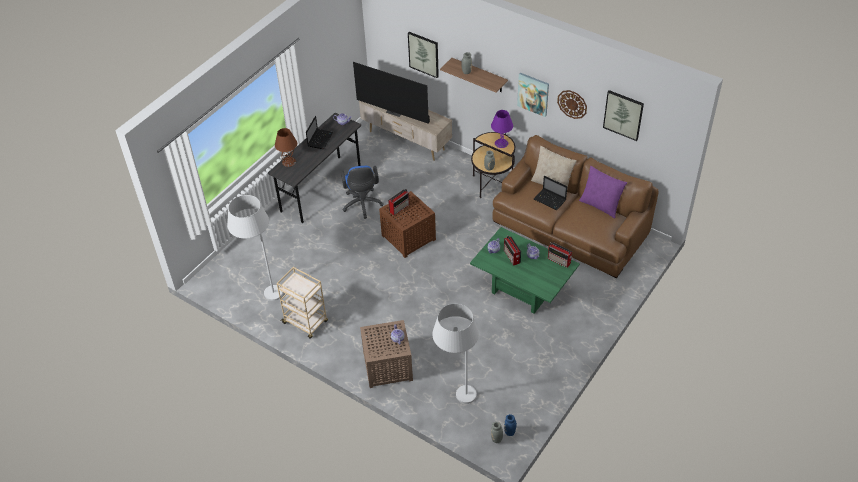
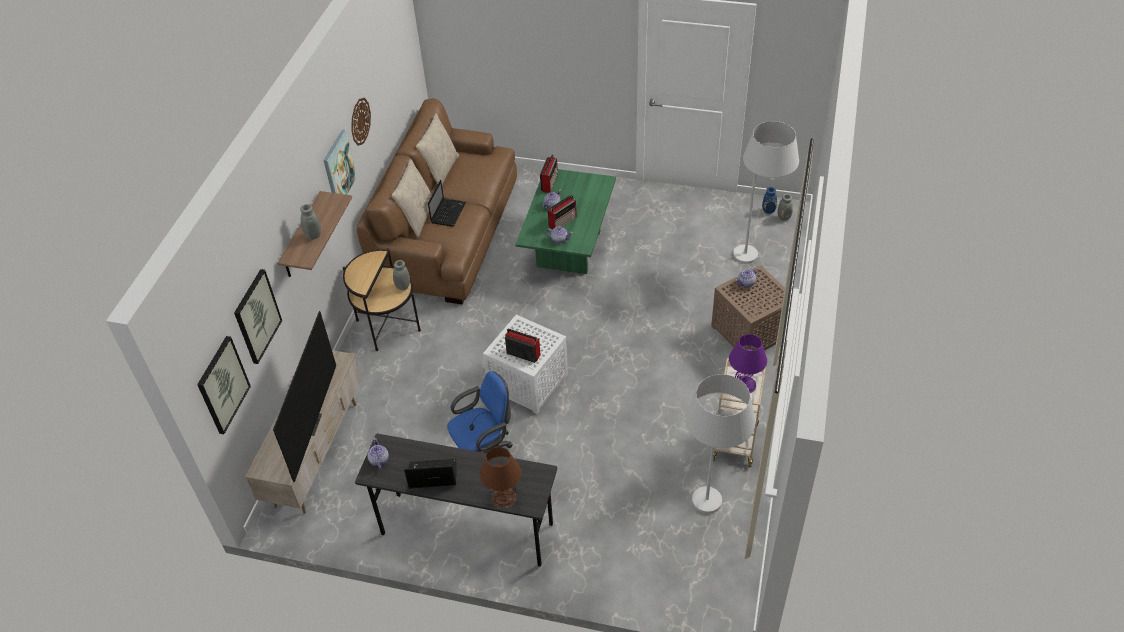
camera: 110 degrees left, 0 degrees up
brown side table [379,191,436,258] -> white side table [483,315,568,414]
purple table lamp [491,110,513,148] -> purple table lamp moved to [729,334,767,393]
purple pillow [579,166,627,218] -> beige pillow [416,114,459,185]
picture [603,90,644,141] -> picture moved to [197,336,251,434]

